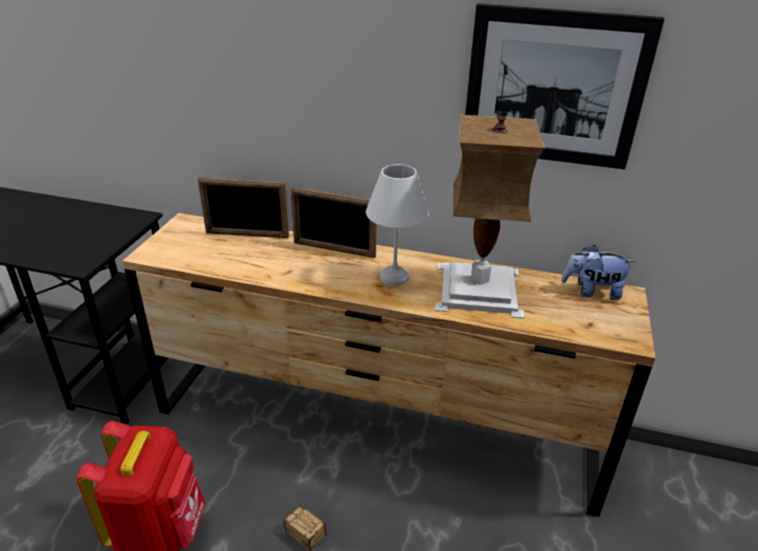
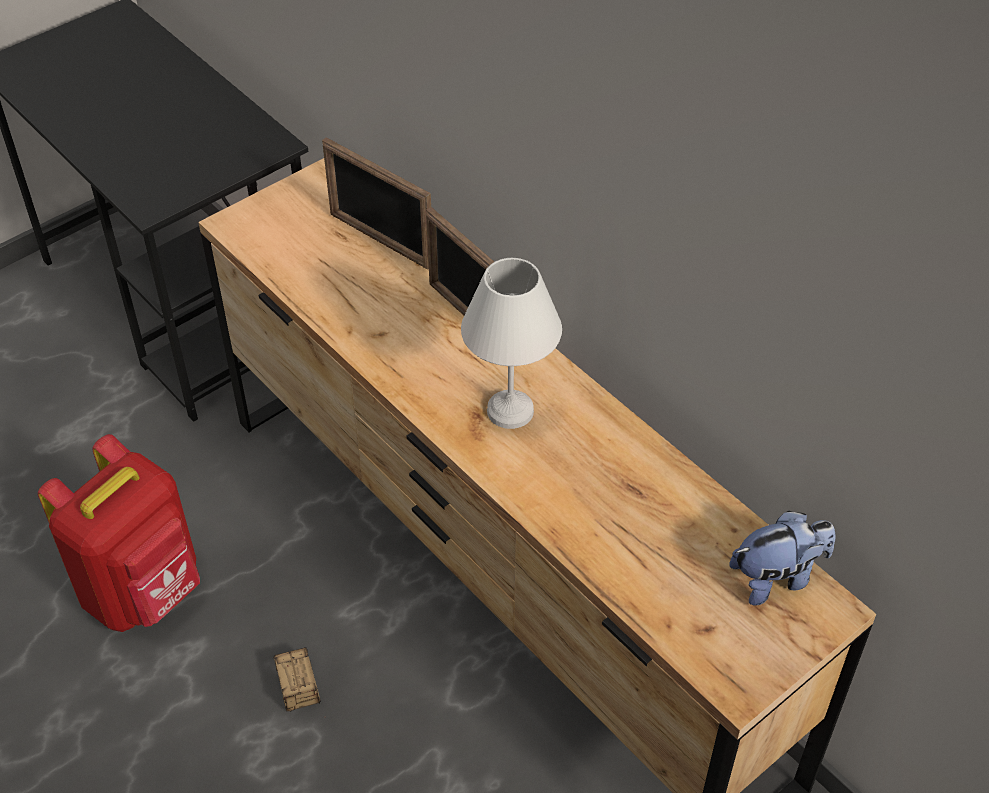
camera: 35 degrees right, 15 degrees up
table lamp [435,115,545,318] -> none
picture [465,4,664,169] -> none
plush toy [561,245,635,300] -> plush toy turned 120 degrees clockwise [729,511,835,605]

